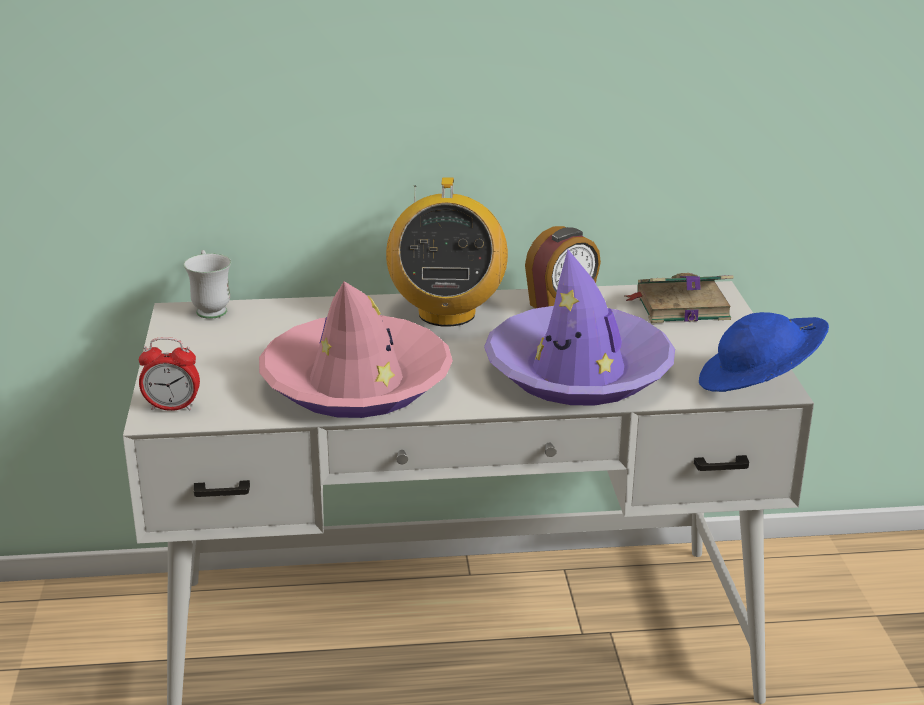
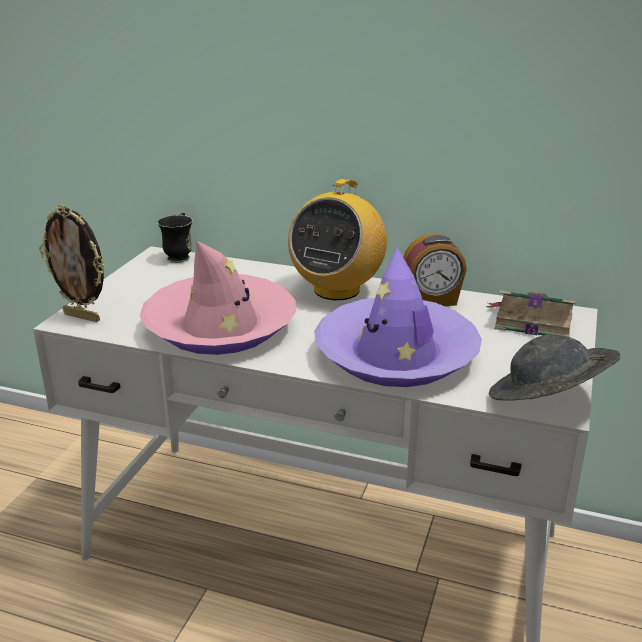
camera: 25 degrees right, 0 degrees up
alarm clock [139,337,200,411] -> picture frame [39,205,105,322]
white mug [184,250,231,319] -> black mug [157,213,193,263]
blue hat [699,312,829,392] -> grey hat [489,334,620,401]

